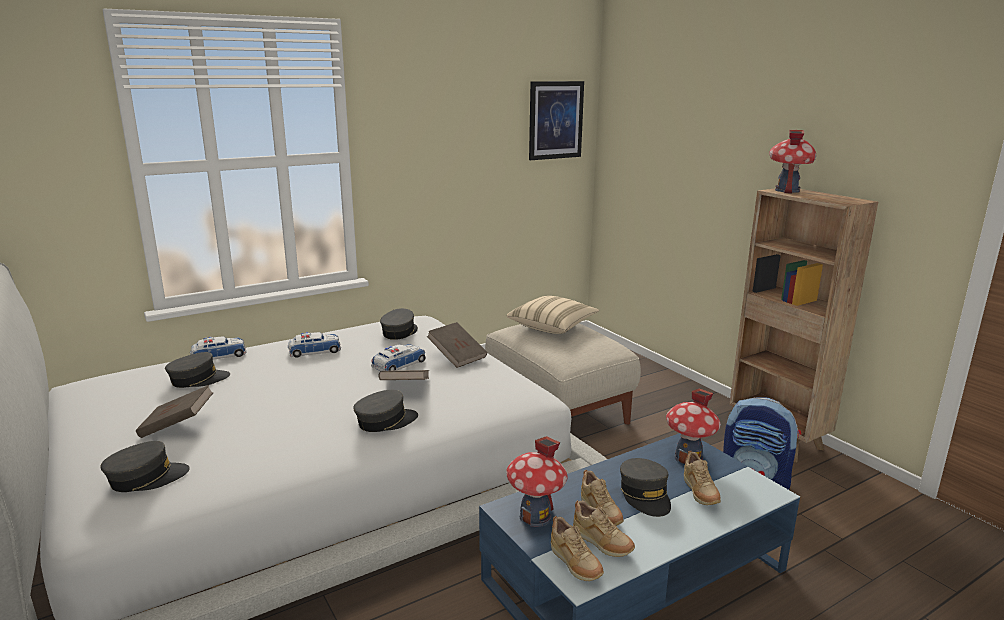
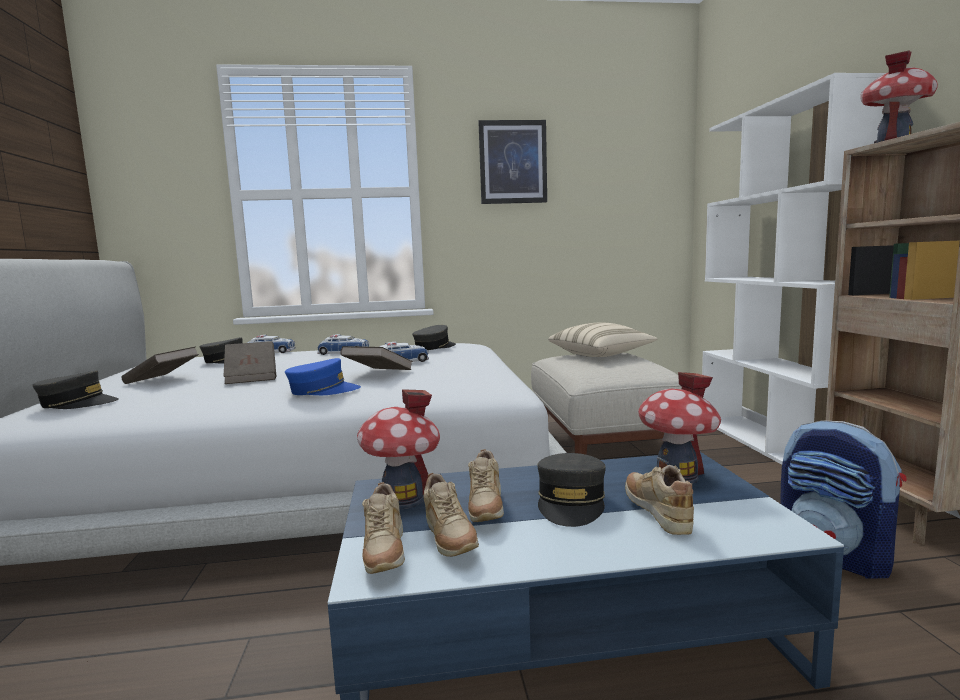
camera: 25 degrees right, 10 degrees down
grey cap [354,390,418,432] -> blue cap [285,358,361,395]
brown book [427,322,487,368] -> brown book moved to [224,341,276,384]
picture [529,81,584,160] -> picture moved to [478,120,547,204]
beige shoe [684,451,721,505] -> beige shoe turned 150 degrees clockwise [625,465,694,535]
none -> white bookcase [702,73,886,465]

